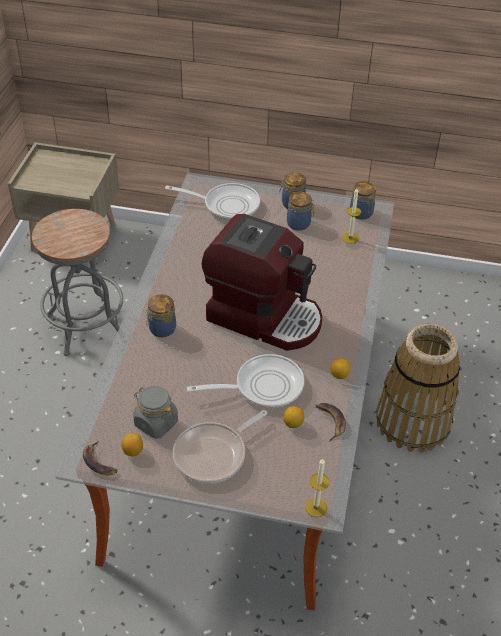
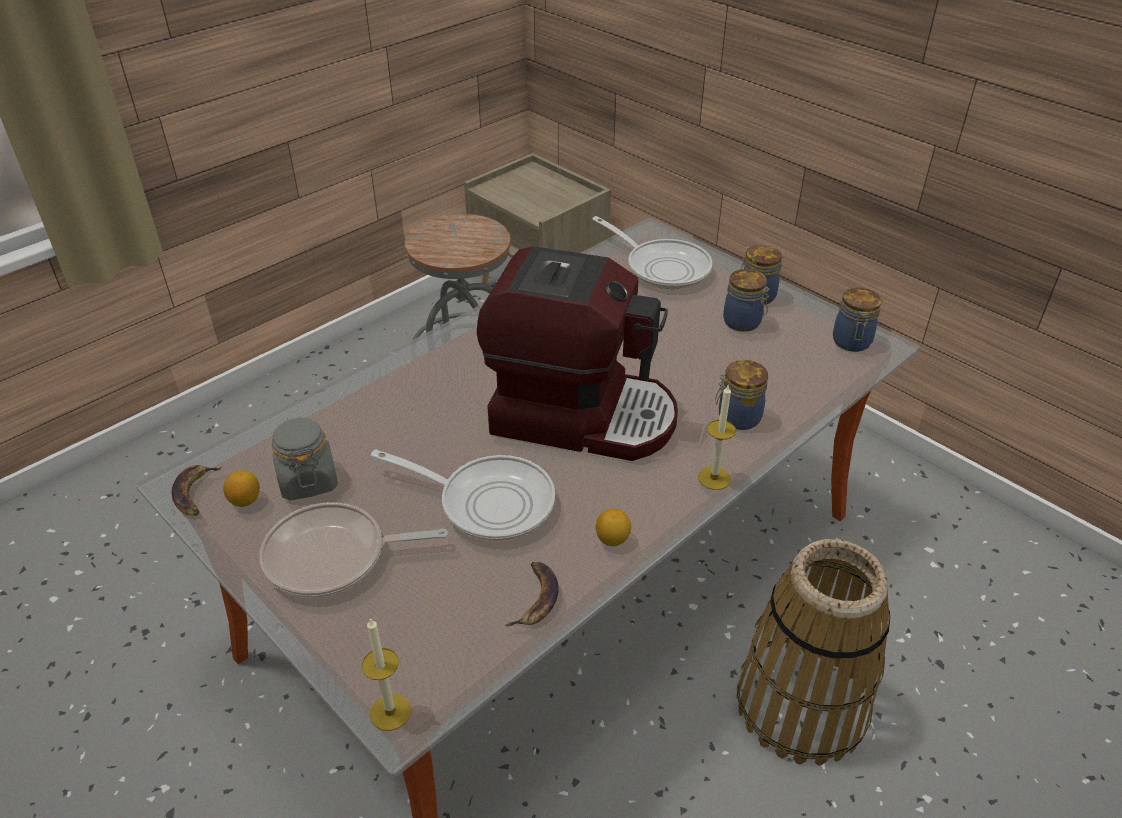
camera: 35 degrees right, 5 degrees down
jar [146,294,176,337] -> jar moved to [715,360,768,430]
coffee machine [202,214,322,351] -> coffee machine turned 45 degrees counterclockwise [477,246,678,461]
lemon [283,406,304,428] -> none
candle [342,188,361,244] -> candle moved to [698,384,736,490]

